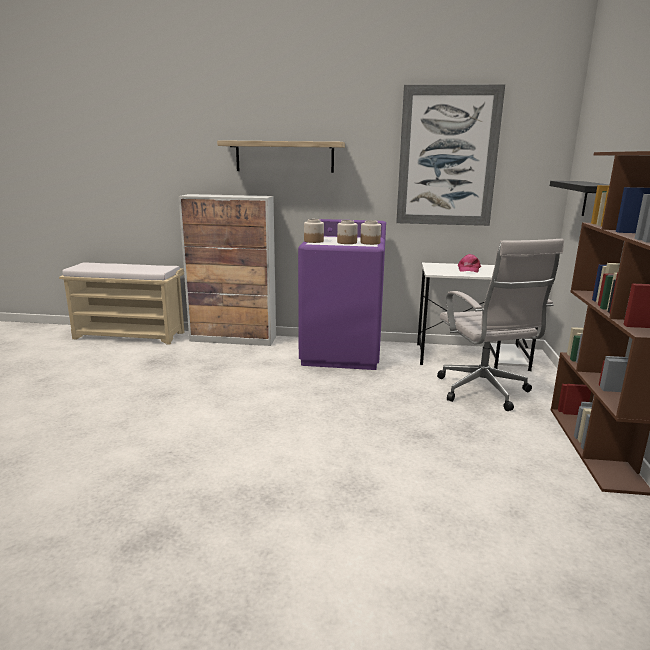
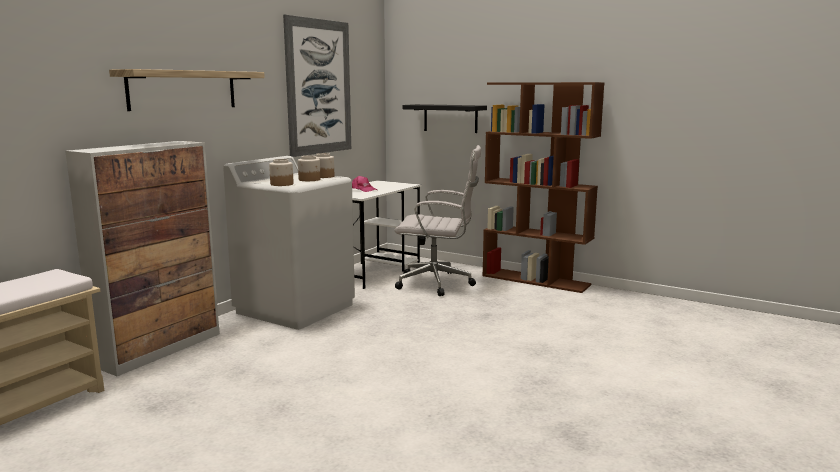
camera: 65 degrees left, 5 degrees down
purple washing machine [298,219,386,370] -> white washing machine [223,156,355,330]

